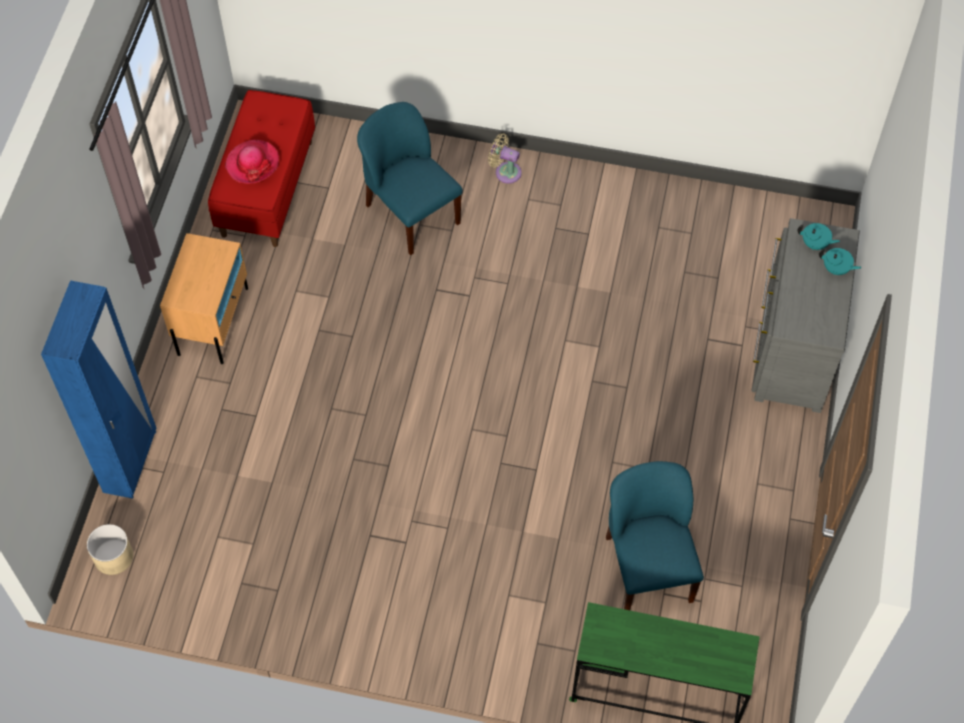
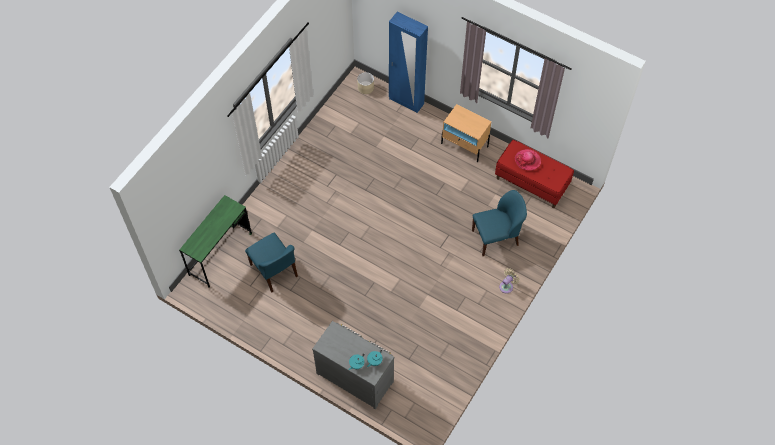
camera: 110 degrees right, 0 degrees up
blue chair [606,461,704,610] -> blue chair turned 45 degrees clockwise [245,233,298,293]

